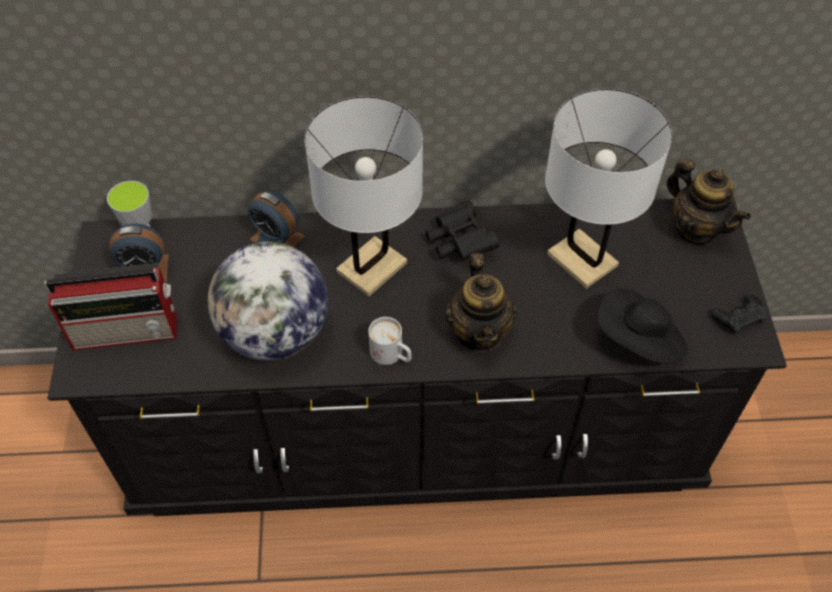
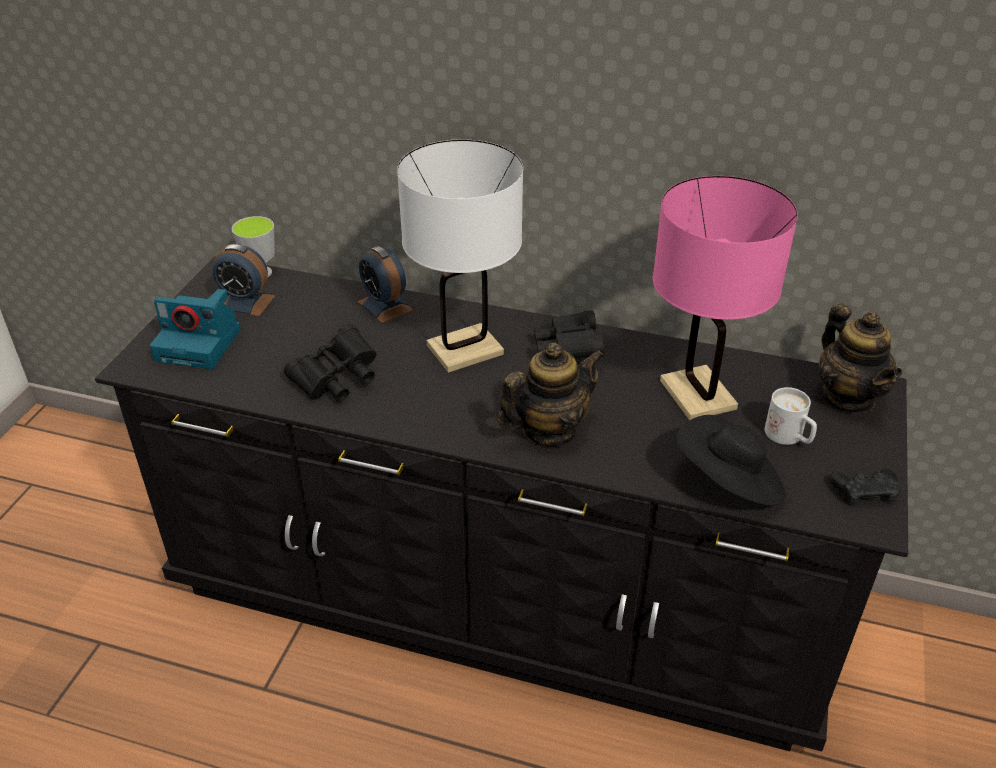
camera: 20 degrees right, 15 degrees down
radio [44,263,177,350] -> camera [150,289,241,369]
globe [208,242,328,361] -> black binoculars [284,324,377,402]
white mug [368,317,412,365] -> white mug moved to [765,387,817,445]
teapot [445,253,517,352] -> teapot turned 135 degrees counterclockwise [497,343,604,447]
white table lamp [545,89,672,289] -> pink table lamp [652,176,798,420]

